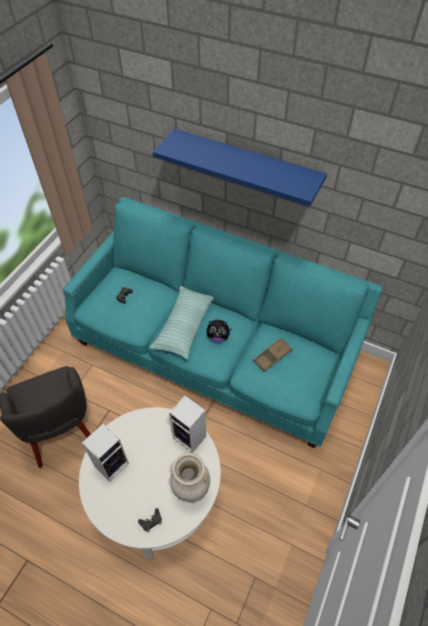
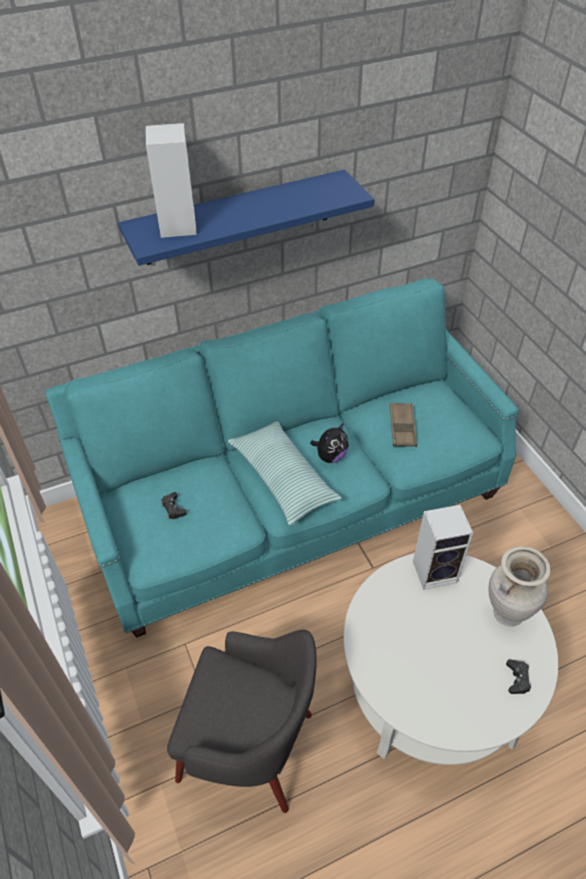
camera: 50 degrees left, 5 degrees down
speaker [82,424,129,482] -> speaker moved to [146,123,197,238]

